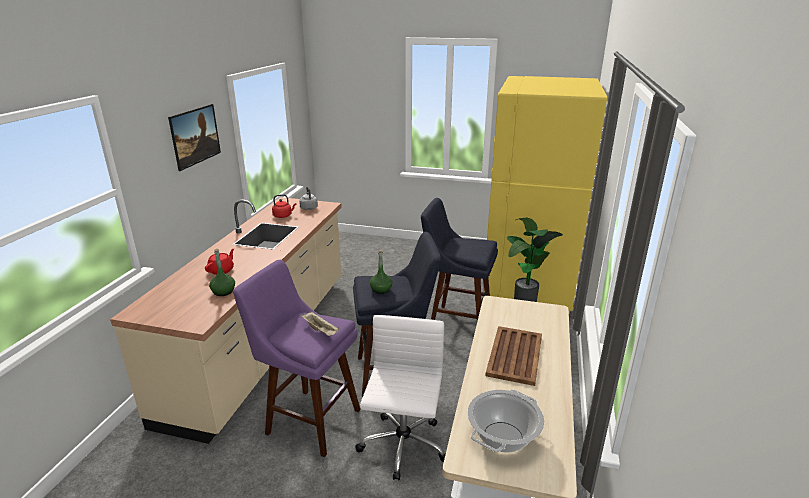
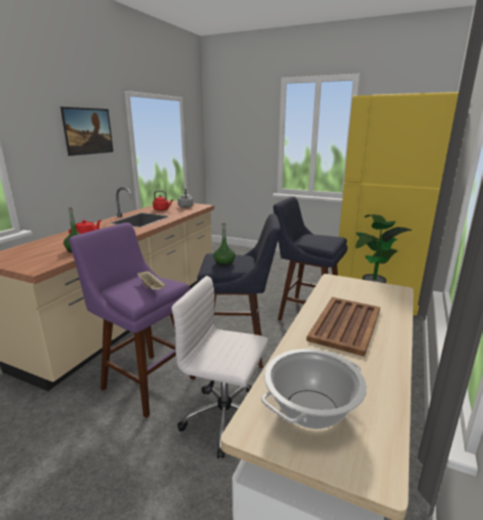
camera: 10 degrees right, 5 degrees down
white office chair [355,315,446,481] -> white office chair turned 90 degrees counterclockwise [171,276,268,459]

